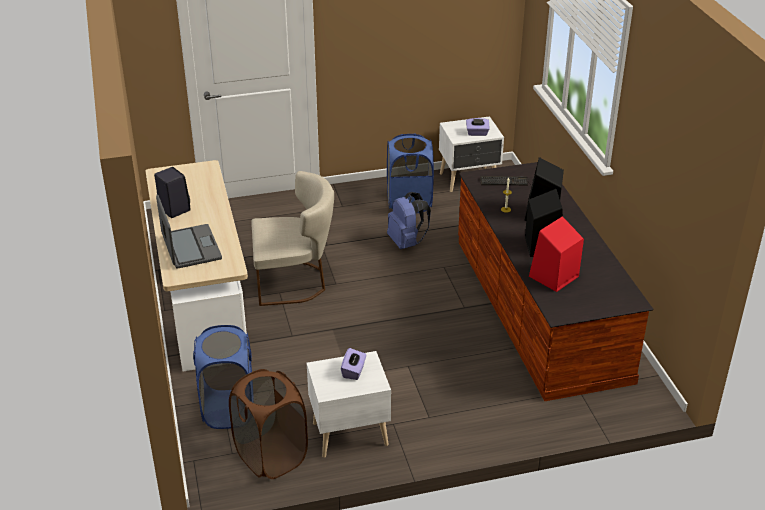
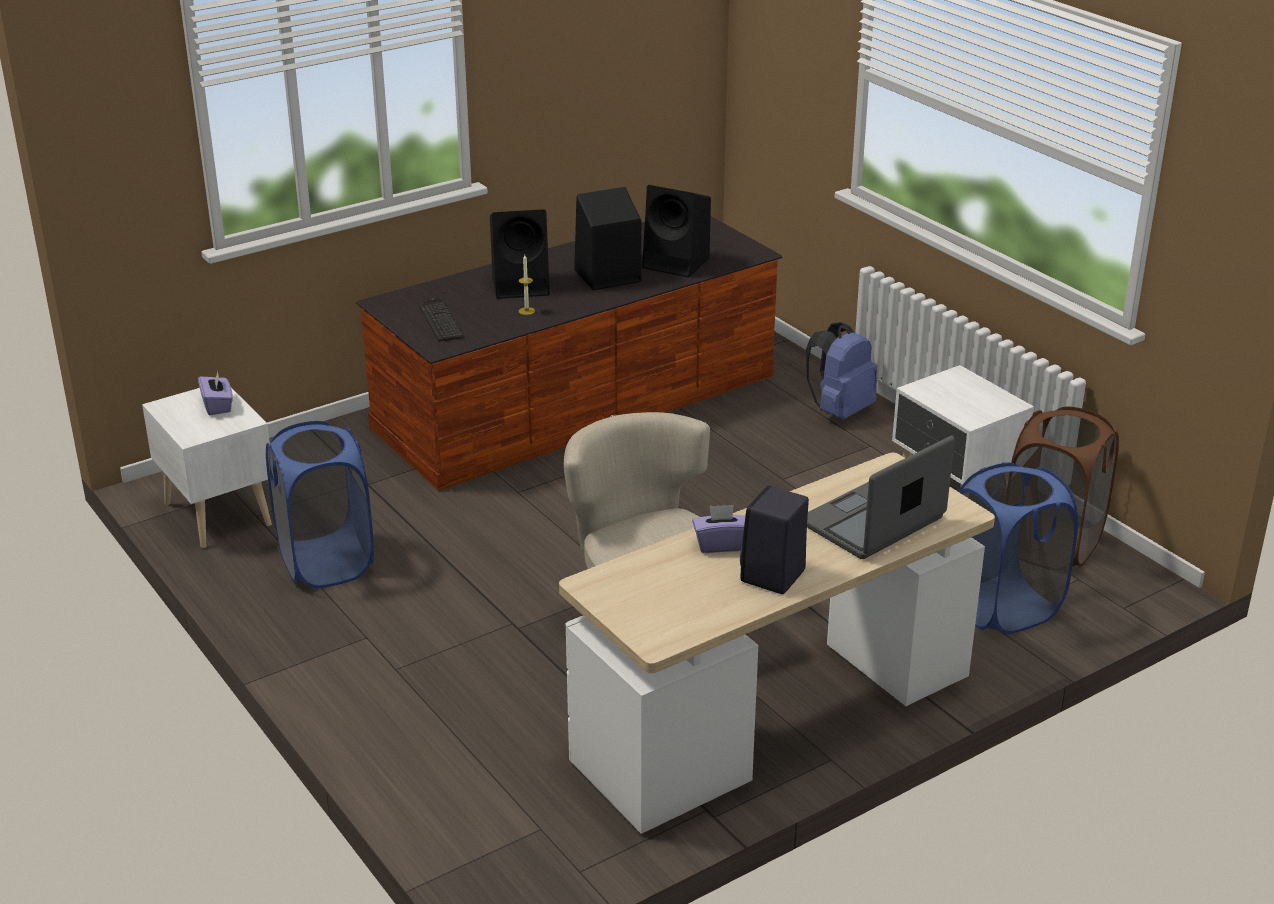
camera: 110 degrees left, 5 degrees down
purple tissue box [341,348,367,380] -> purple tissue box moved to [692,505,745,553]
blue backpack [387,192,431,249] -> blue backpack moved to [806,322,877,420]
red speaker [529,216,584,292] -> black speaker [642,185,711,278]

